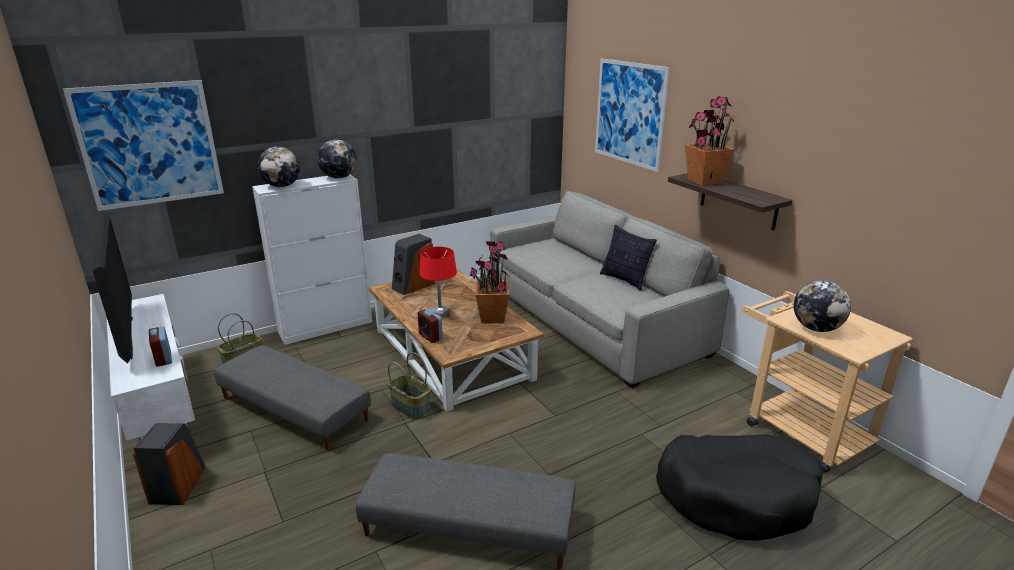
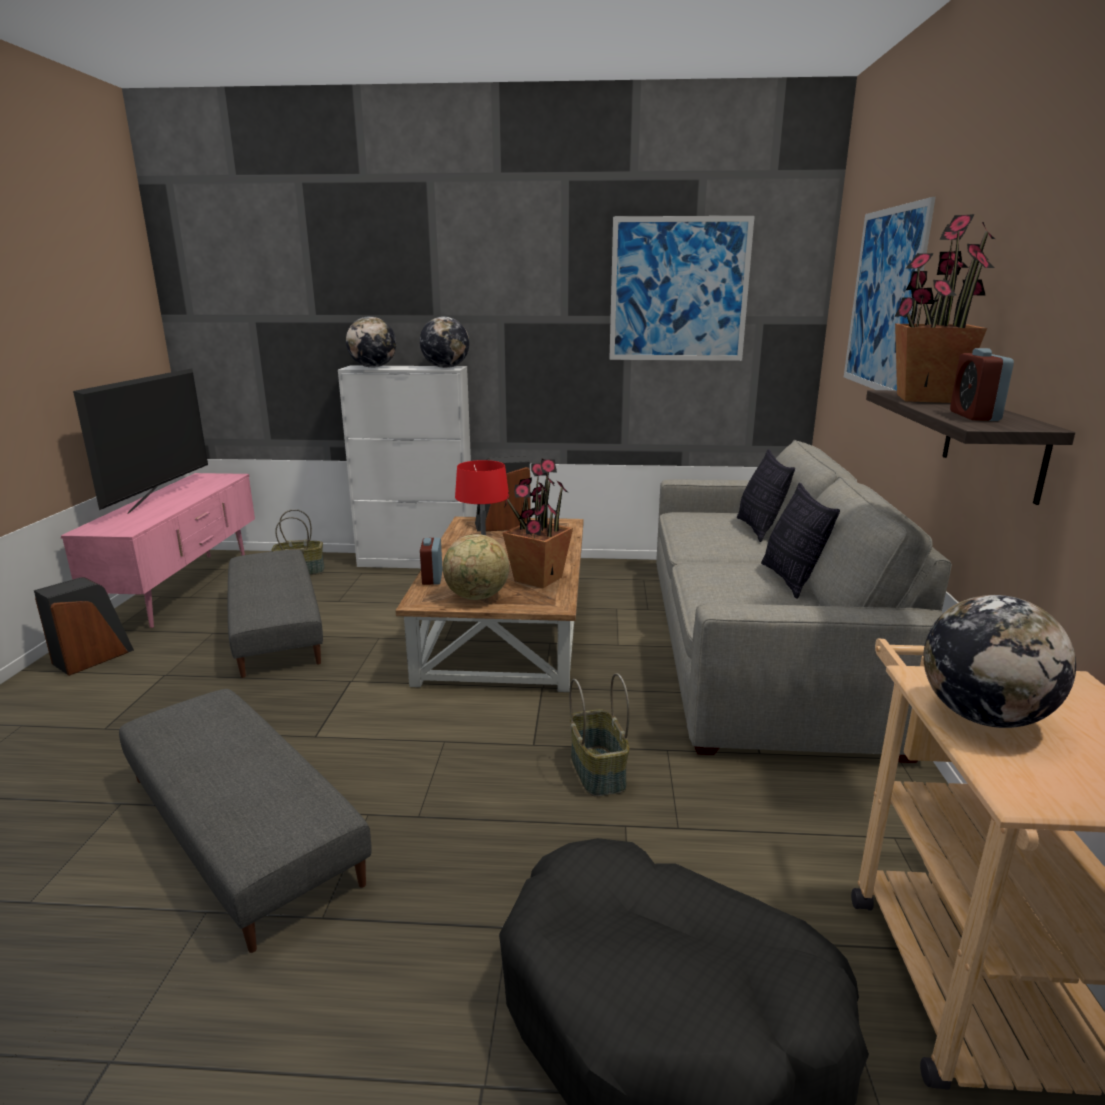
camera: 35 degrees right, 5 degrees down
picture [63,80,224,211] -> picture moved to [609,216,755,361]
white tv stand [106,294,195,443] -> pink tv stand [61,473,255,628]
alarm clock [149,326,172,367] -> alarm clock moved to [950,348,1014,421]
basket [388,352,431,420] -> basket moved to [569,673,630,797]
none -> globe [443,534,509,600]
none -> pillow [737,449,795,542]

